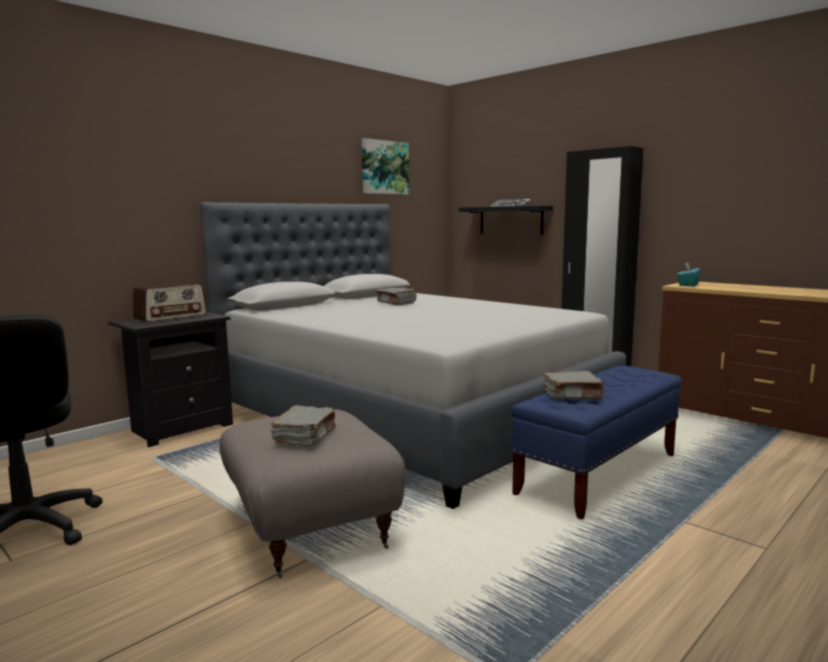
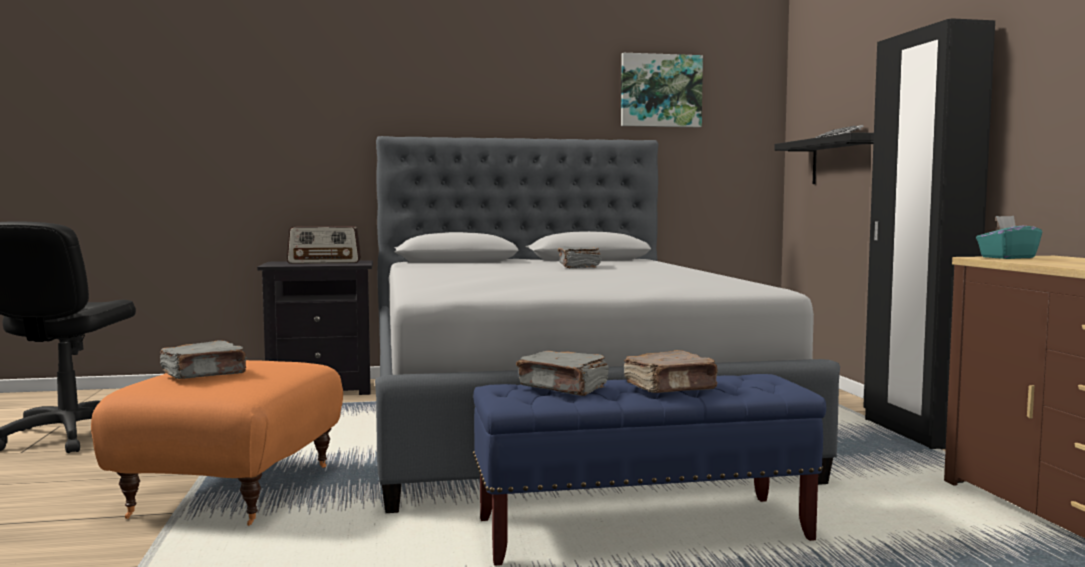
camera: 35 degrees right, 5 degrees down
grey ottoman [219,409,406,578] -> orange ottoman [91,360,343,526]
none -> brown book [624,350,718,393]

